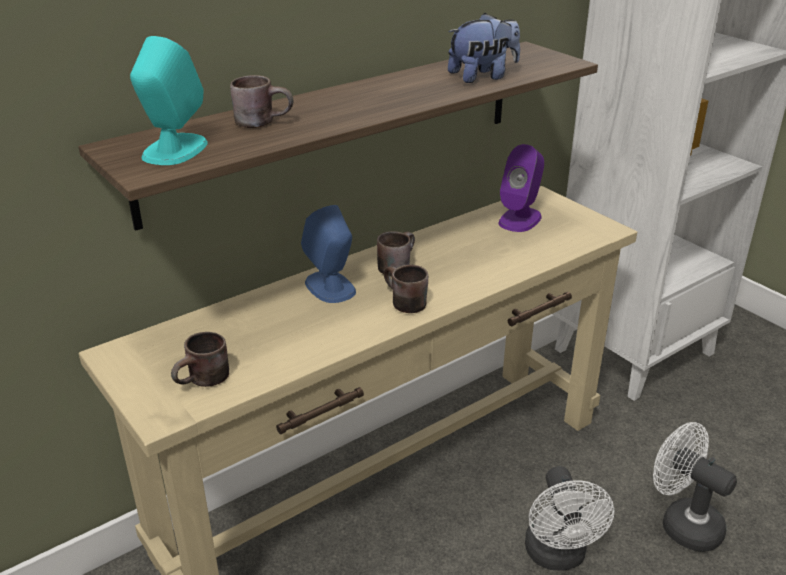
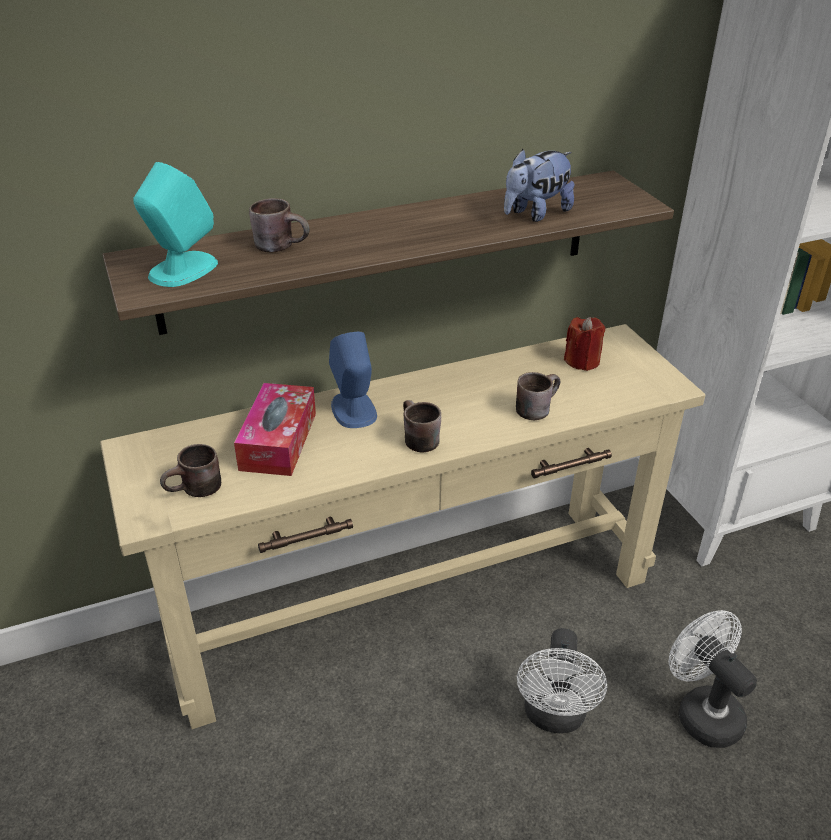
camera: 15 degrees right, 5 degrees up
brown mug [377,231,415,276] -> brown mug moved to [516,372,560,420]
plush toy [448,13,520,83] -> plush toy turned 150 degrees clockwise [504,149,574,222]
purple speaker [499,144,544,232] -> red candle [564,317,605,371]
none -> tissue box [234,383,316,476]

